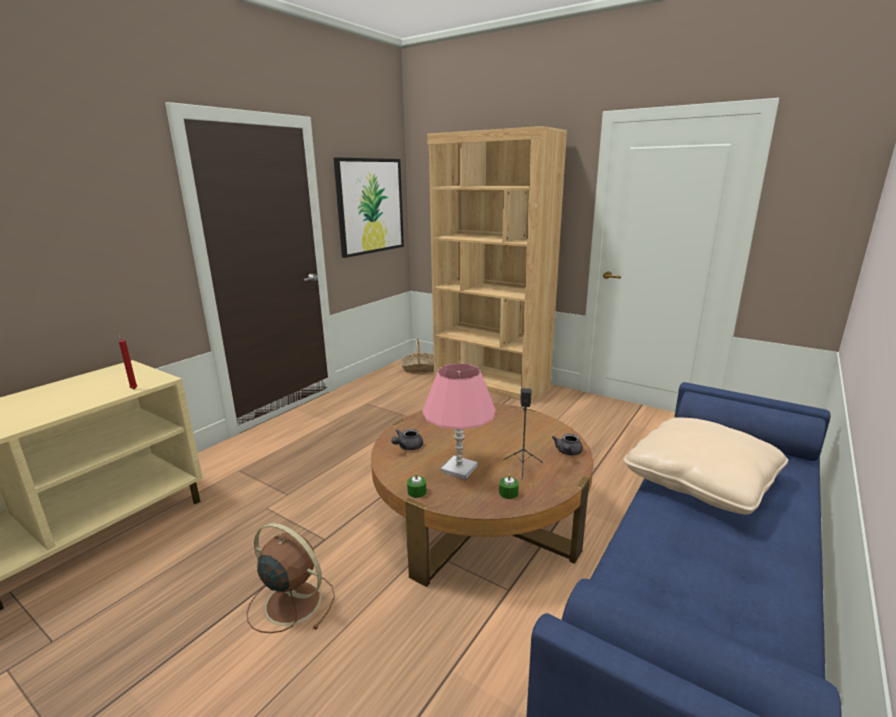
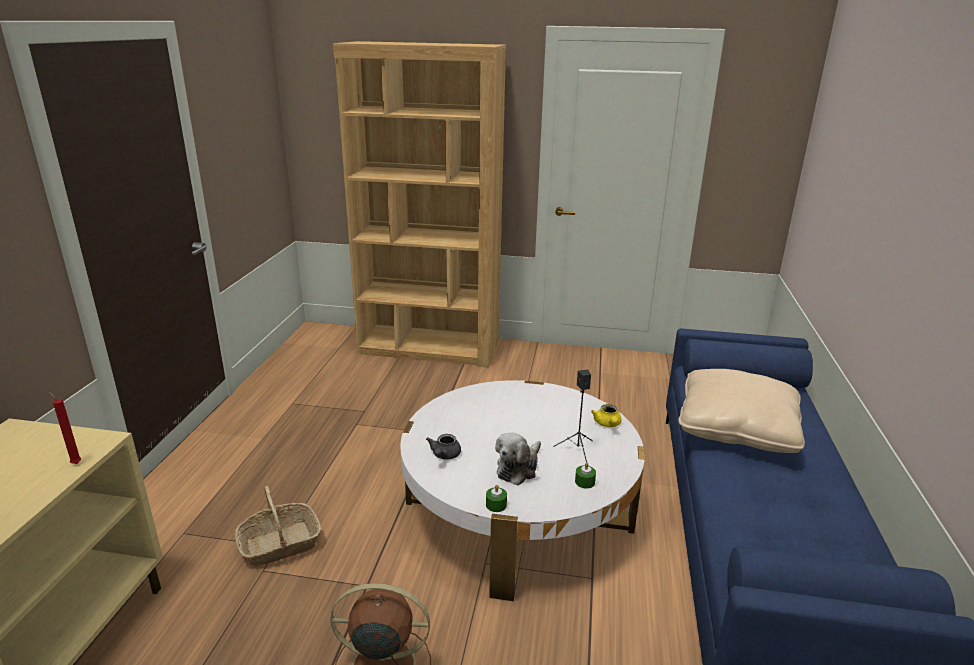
camera: 25 degrees left, 5 degrees up
picture [334,158,404,258] -> none
brown coffee table [371,403,593,587] -> white coffee table [400,380,645,601]
basket [400,338,434,373] -> basket moved to [234,486,321,566]
pink table lamp [422,363,496,480] -> plush toy [495,433,541,486]
grey teapot [552,434,583,455] -> yellow teapot [591,404,621,427]

